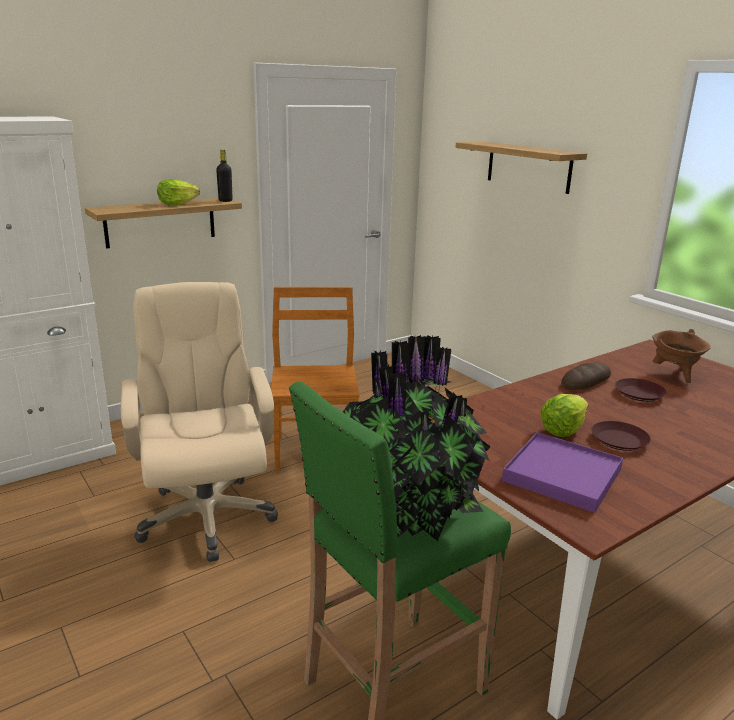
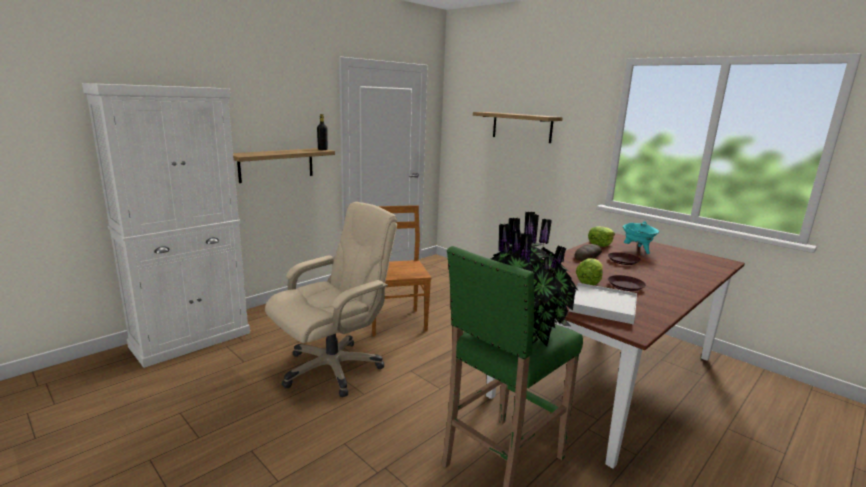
camera: 10 degrees left, 5 degrees down
beige office chair [121,282,278,562] -> beige office chair turned 75 degrees clockwise [265,202,397,397]
lettuce [157,179,200,205] -> lettuce moved to [588,227,615,247]
purple tray [502,432,623,513] -> white tray [569,283,637,324]
brown cooking pot [652,329,711,383] -> turquoise cooking pot [622,221,659,254]

